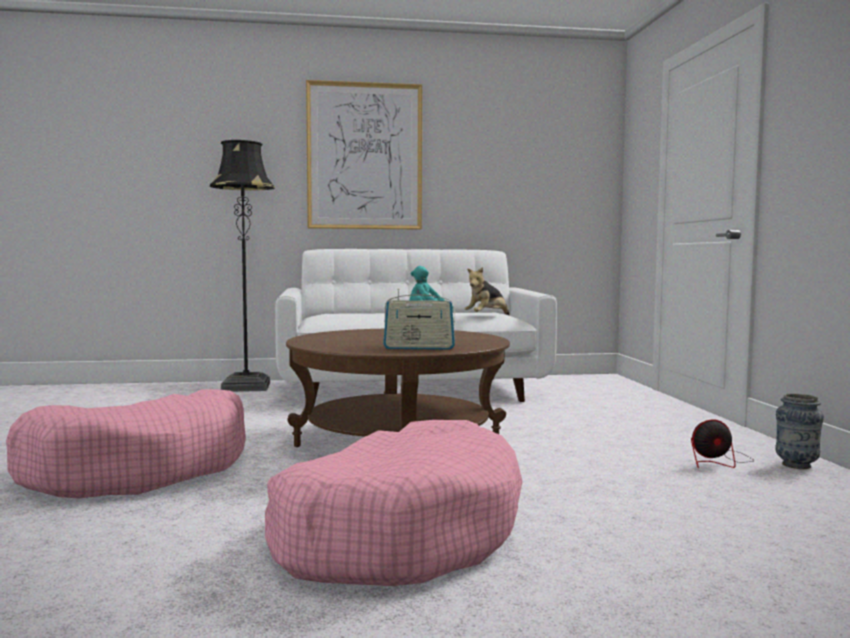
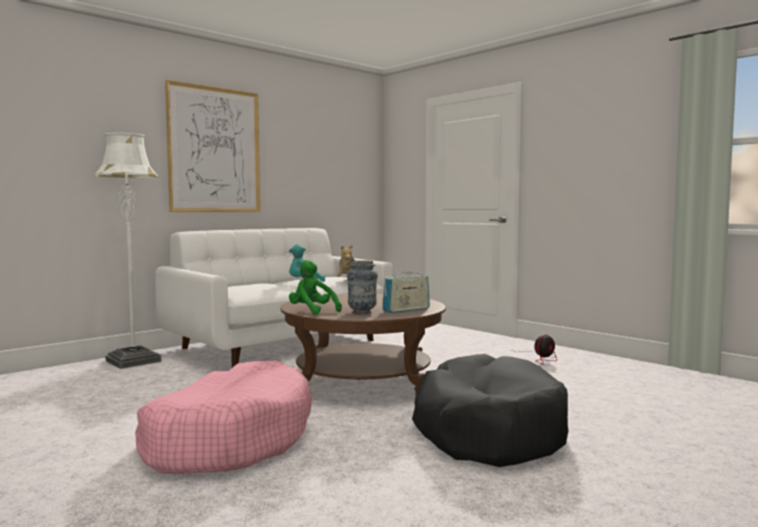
camera: 35 degrees left, 0 degrees up
black floor lamp [210,140,275,392] -> white floor lamp [94,133,162,369]
pink dog bed [265,420,523,586] -> black dog bed [412,354,568,467]
vase [775,393,824,469] -> vase moved to [347,260,378,314]
none -> green plush toy [289,260,342,315]

